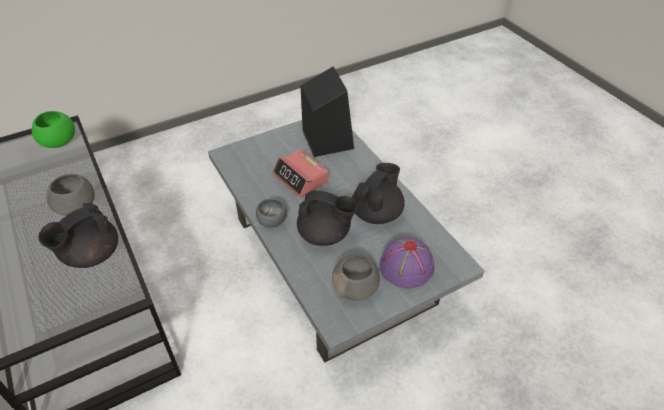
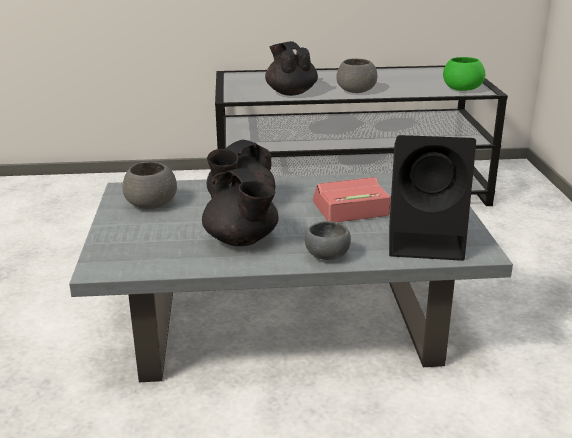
camera: 115 degrees right, 20 degrees down
grey bowl [256,198,287,228] -> grey bowl moved to [305,221,351,260]
purple hat [379,237,434,289] -> none

